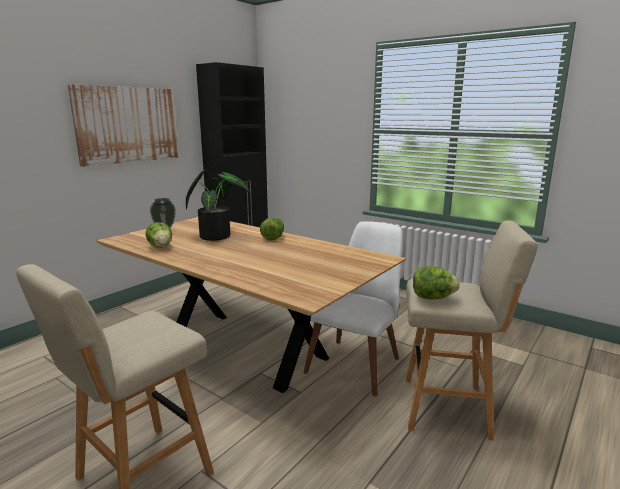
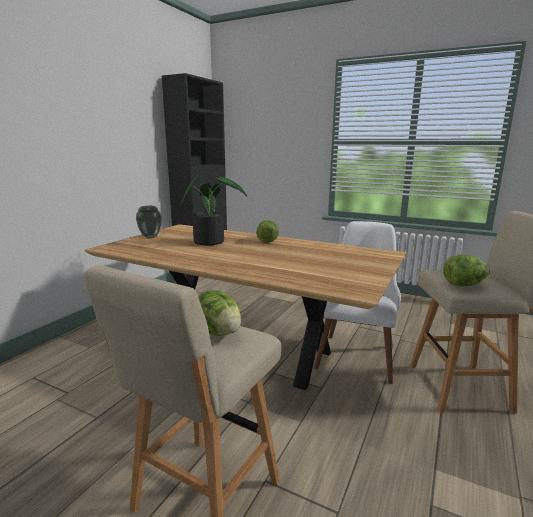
camera: 10 degrees left, 0 degrees up
picture [68,84,179,167] -> none
lettuce [146,222,172,248] -> lettuce moved to [198,290,241,336]

